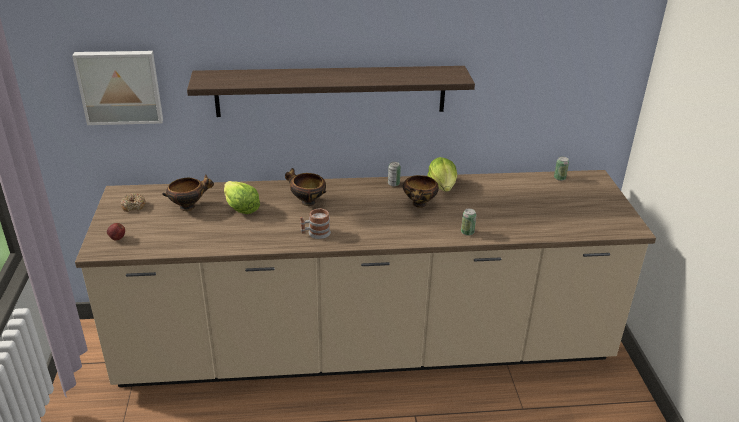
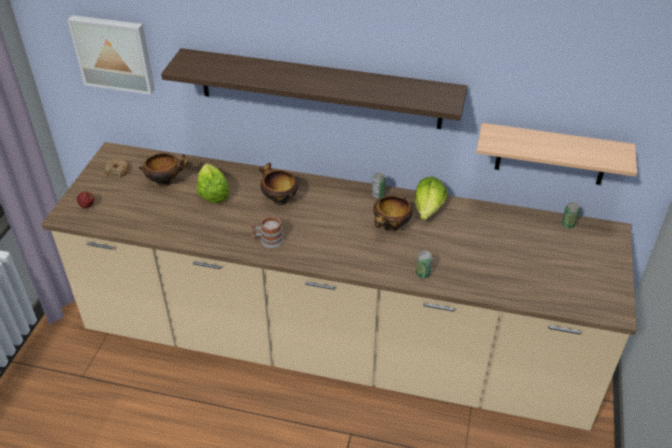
camera: 20 degrees right, 10 degrees up
none -> shelf [476,123,637,185]

